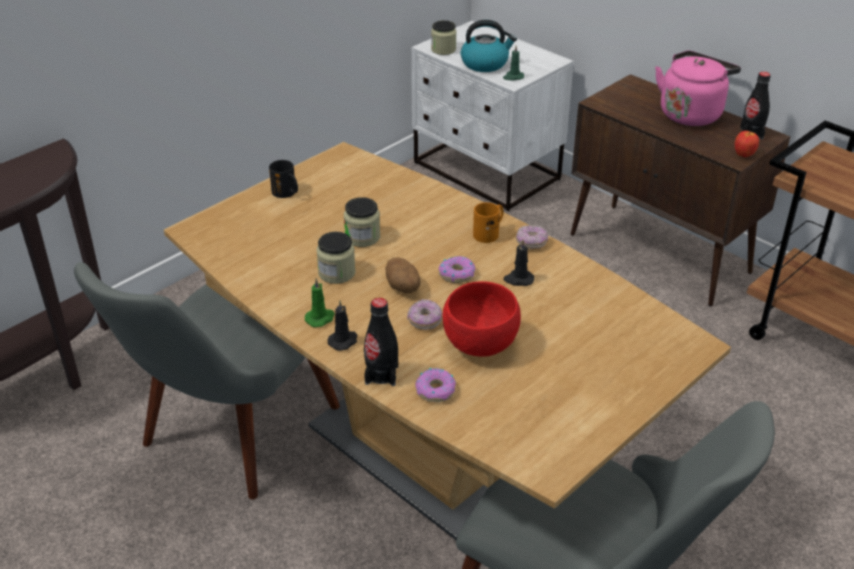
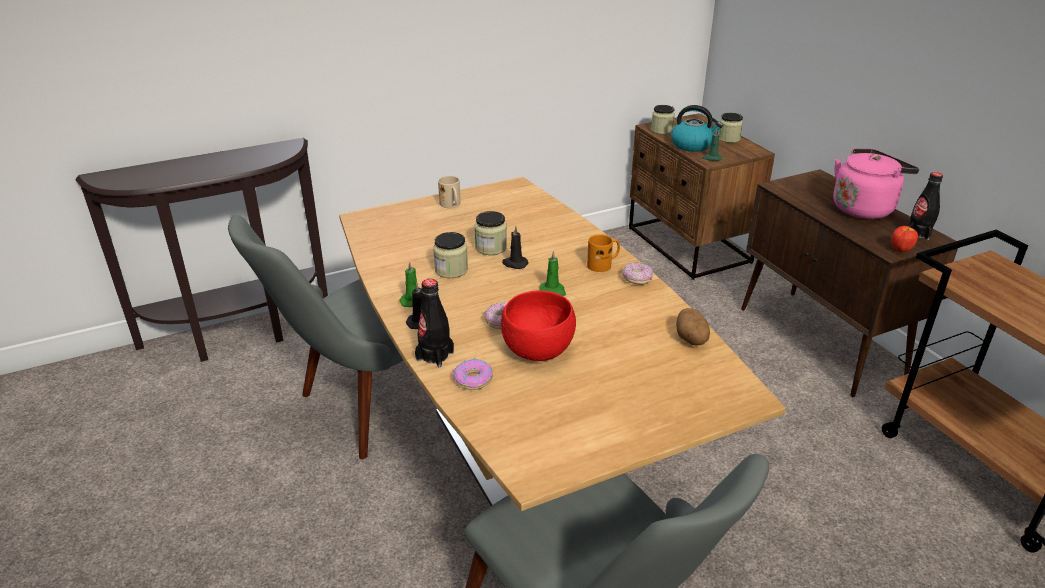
camera: 20 degrees right, 5 degrees down
black mug [269,160,298,198] -> beige mug [438,176,461,208]
potato [385,257,421,293] -> potato moved to [676,308,710,346]
white nightstand [411,21,574,211] -> brown nightstand [629,113,775,280]
donut [439,256,476,283] -> green candle [539,250,566,296]
black candle [503,239,534,286] -> black candle moved to [502,225,529,269]
none -> jar [718,113,743,143]

